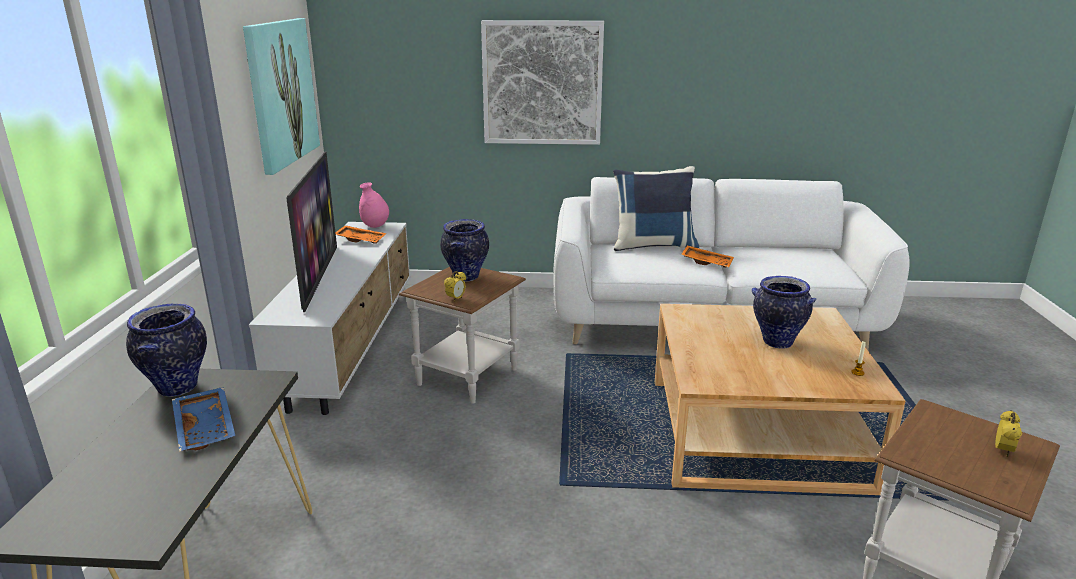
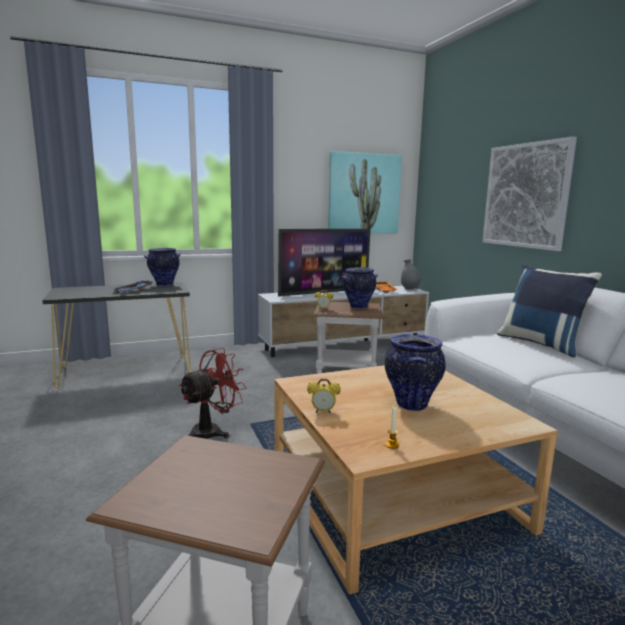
camera: 65 degrees right, 10 degrees down
pink vase [359,182,389,228] -> grey vase [401,259,421,289]
orange tray [681,245,734,268] -> none
alarm clock [995,410,1022,457] -> alarm clock moved to [307,379,341,413]
none -> red fan [179,348,246,439]

